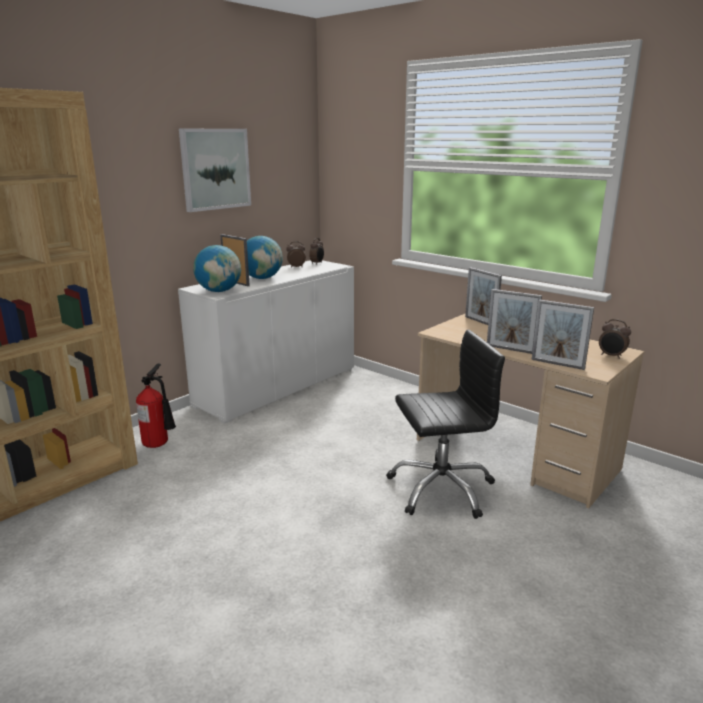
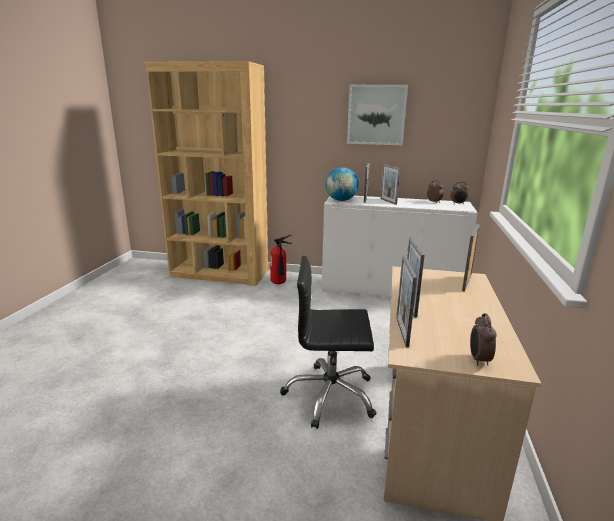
camera: 60 degrees right, 0 degrees up
globe [247,236,283,279] -> picture frame [380,164,400,205]
black office chair [387,330,505,519] -> black office chair turned 135 degrees clockwise [280,256,377,429]

